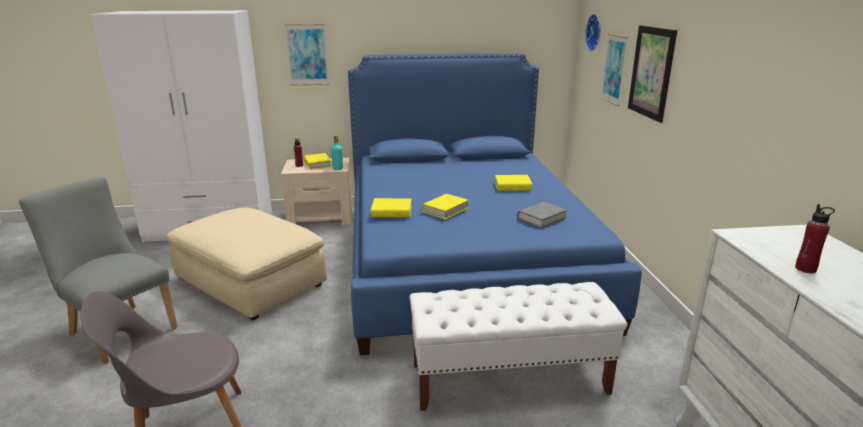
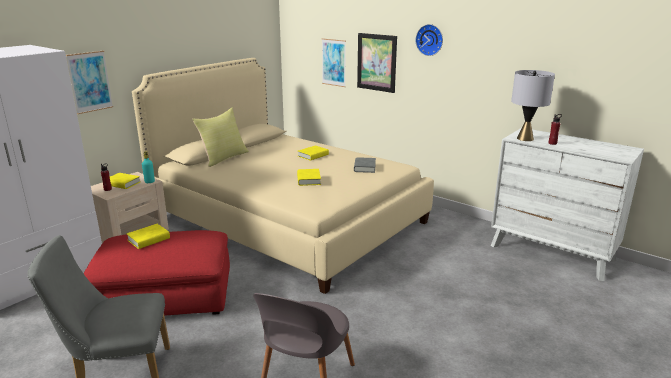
camera: 45 degrees left, 0 degrees up
beige ottoman [167,207,327,320] -> red ottoman [83,230,230,316]
blue bed [348,53,642,355] -> beige bed [132,58,434,294]
yellow book [371,198,412,218] -> yellow book moved to [126,224,170,249]
white bench [410,282,627,411] -> none
wall clock [585,14,600,51] -> wall clock moved to [415,24,443,56]
none -> yellow pillow [192,108,249,167]
none -> grey table lamp [511,70,555,141]

